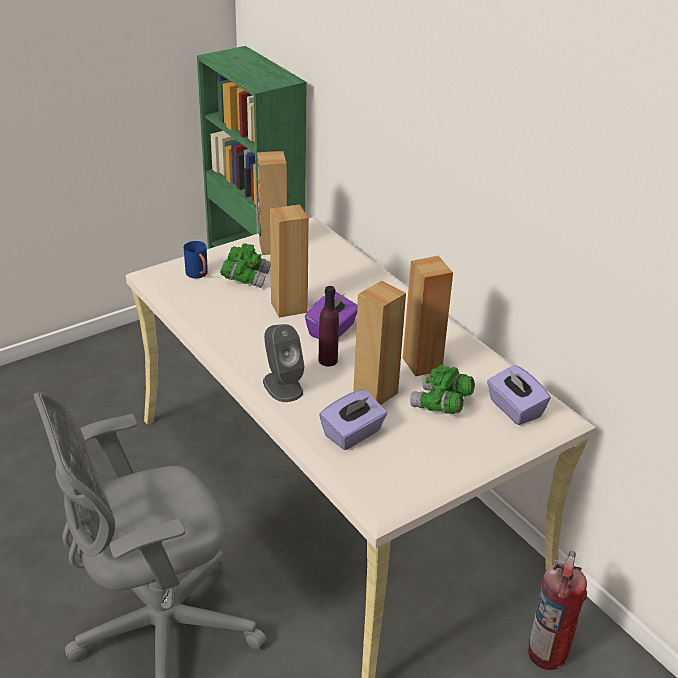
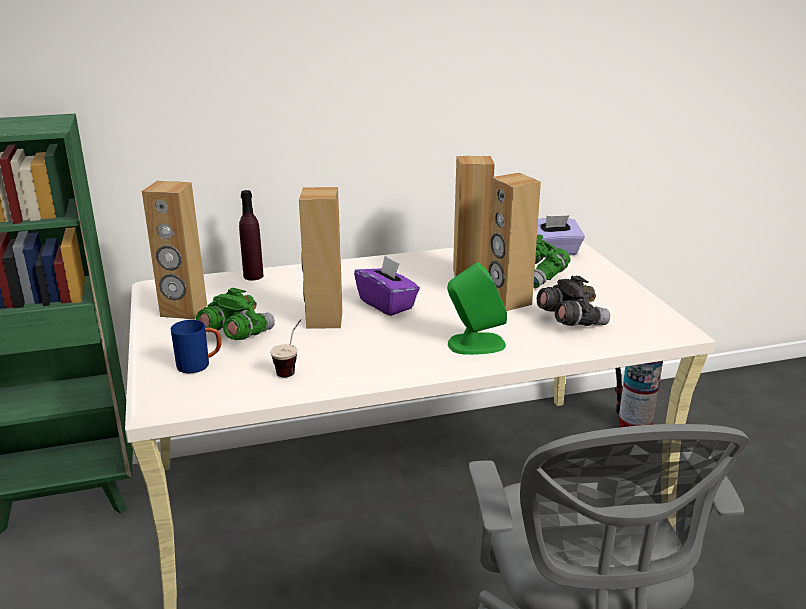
camera: 70 degrees left, 10 degrees down
grey speaker [263,324,305,402] -> green speaker [447,262,507,355]
purple bottle [319,286,339,366] -> purple bottle moved to [239,190,263,280]
purple tissue box [319,389,387,450] -> grey binoculars [536,276,610,326]
none -> cup [270,319,301,378]

